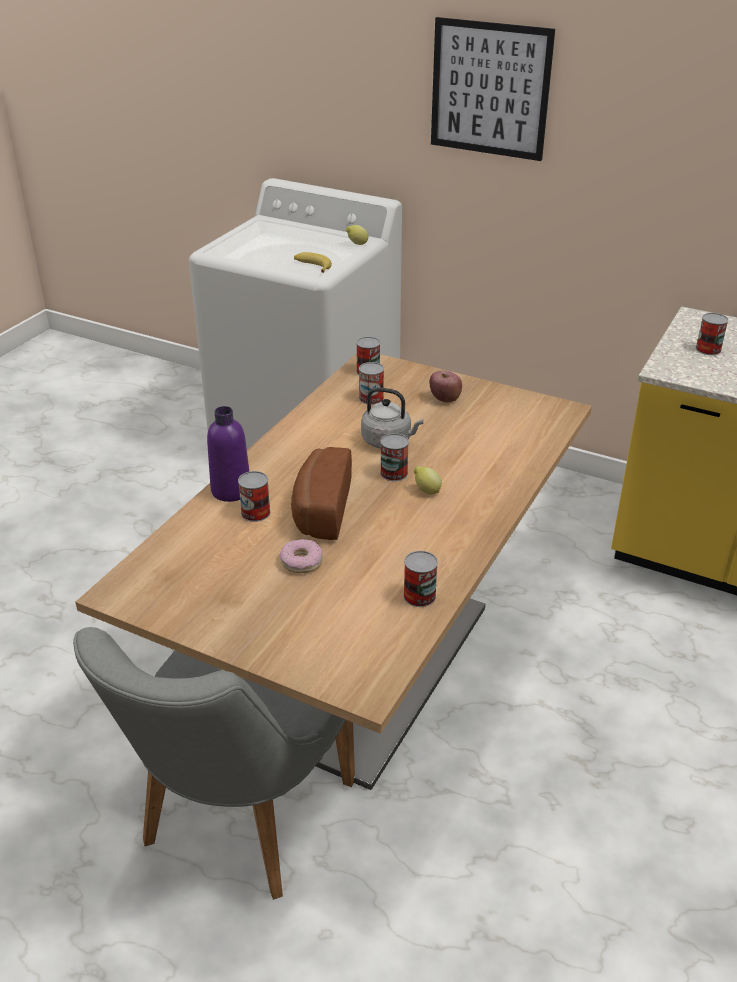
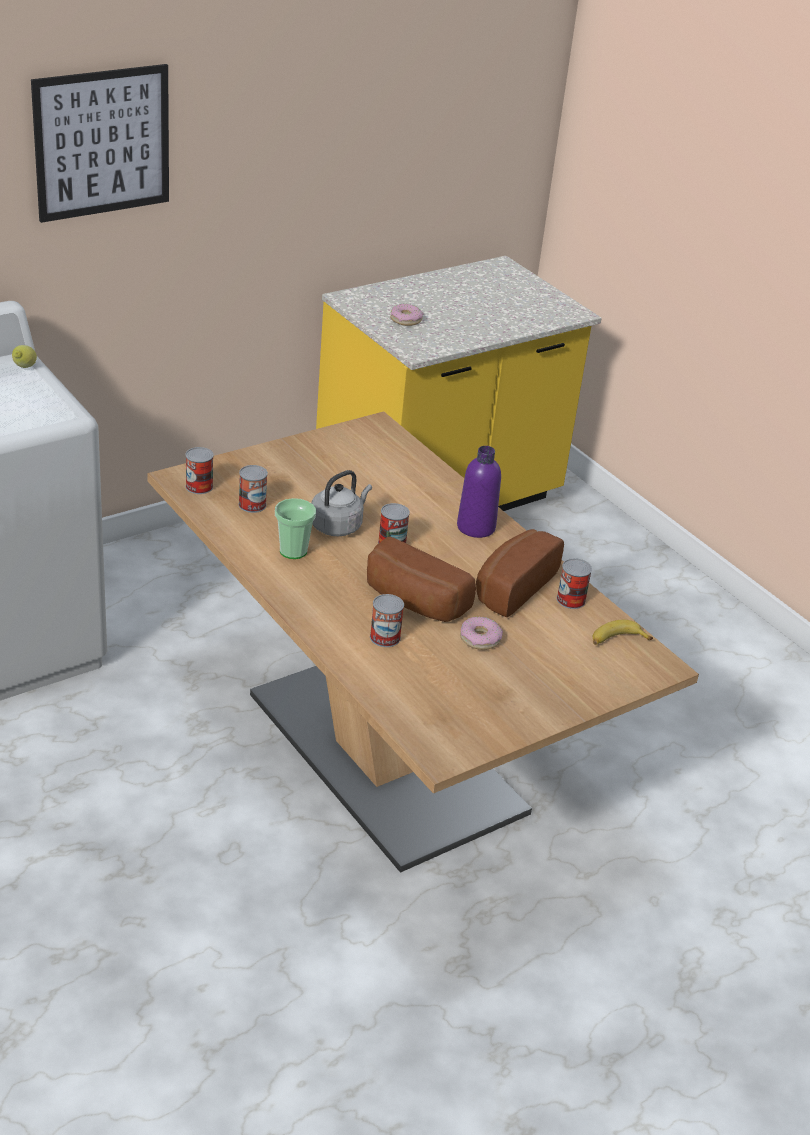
camera: 65 degrees left, 0 degrees up
grey chair [73,627,355,900] -> none
purple bottle [207,406,250,502] -> purple bottle moved to [457,446,501,538]
banana [294,252,332,273] -> banana moved to [593,620,653,645]
lemon [414,466,442,495] -> none
apple [429,370,462,403] -> none
can [696,313,729,355] -> donut [390,304,423,326]
none -> cup [275,498,316,559]
none -> bread [476,529,564,618]

